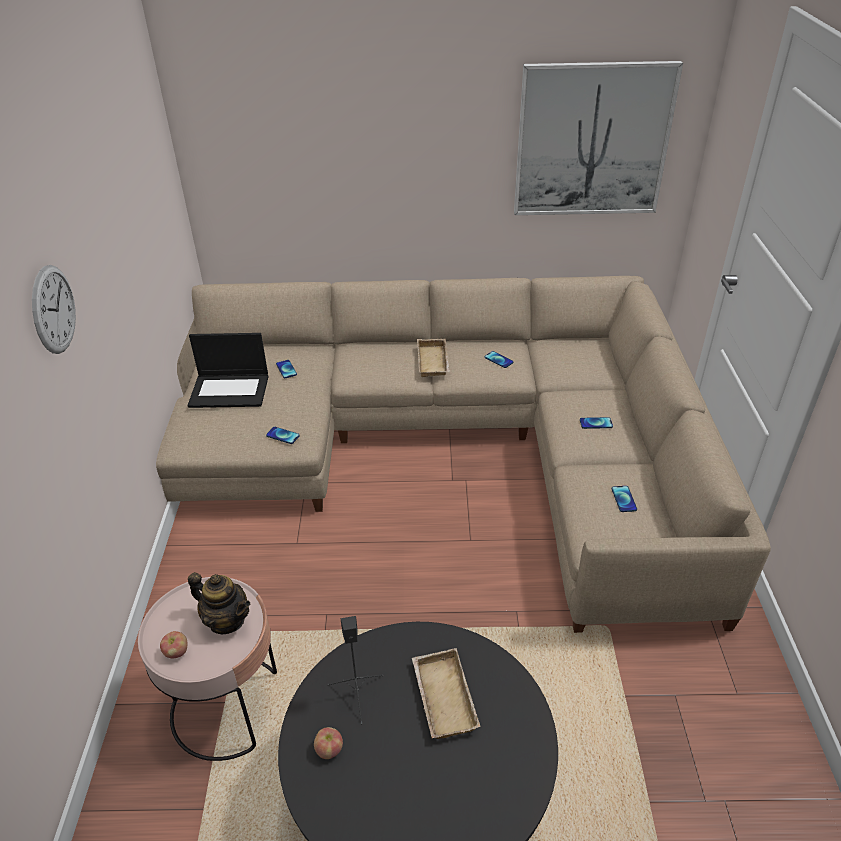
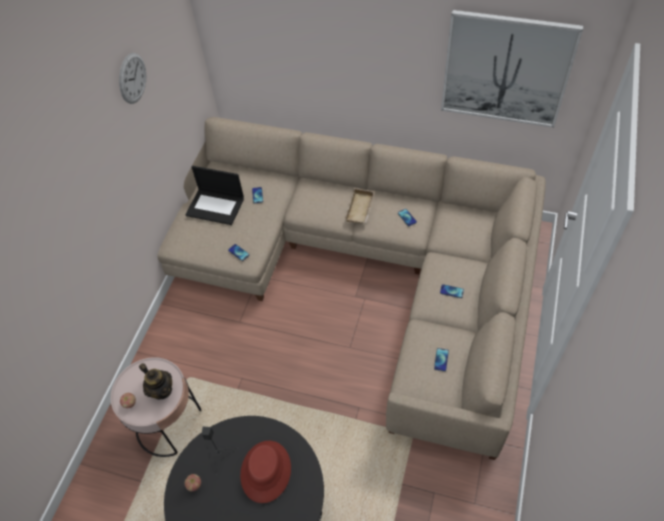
camera: 20 degrees right, 15 degrees up
wall clock [32,265,76,354] -> wall clock moved to [119,53,146,104]
beige tray [412,648,480,739] -> red hat [240,441,291,503]

